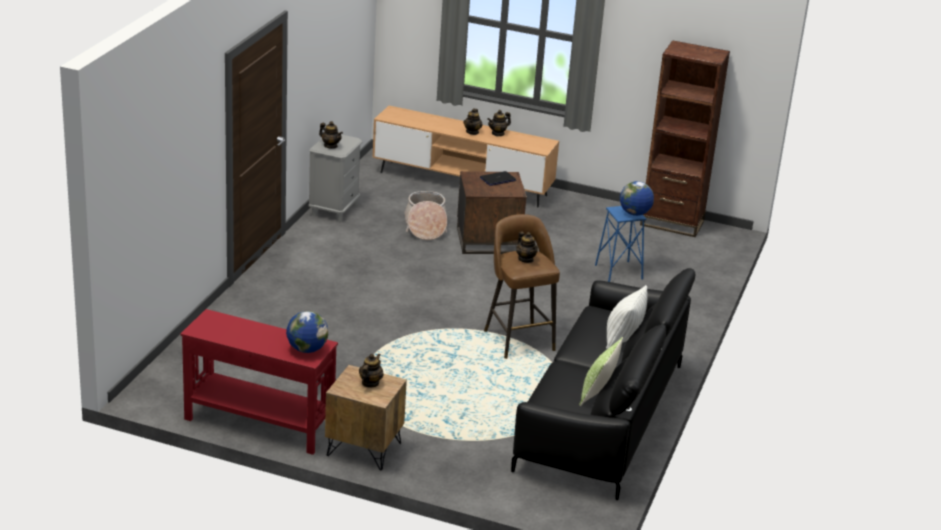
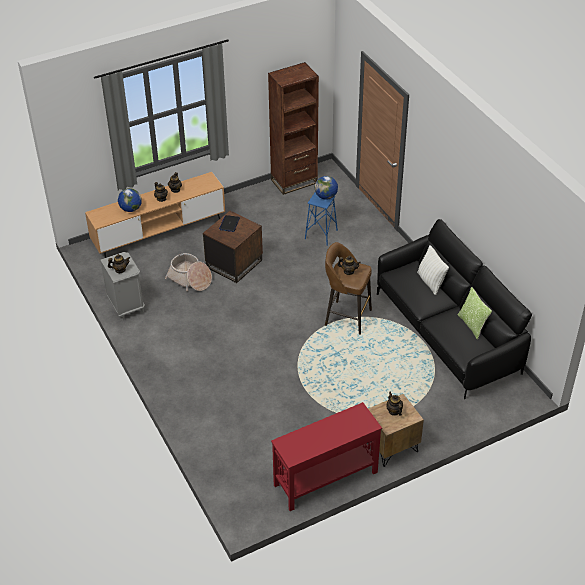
camera: 45 degrees left, 15 degrees up
globe [286,311,328,353] -> globe moved to [118,188,142,212]

